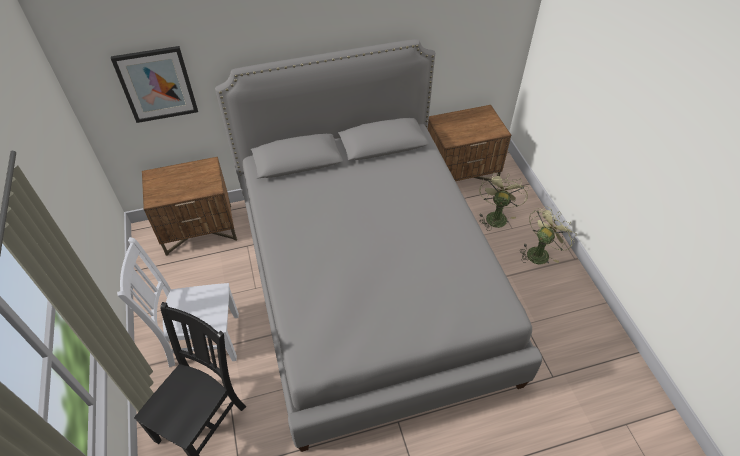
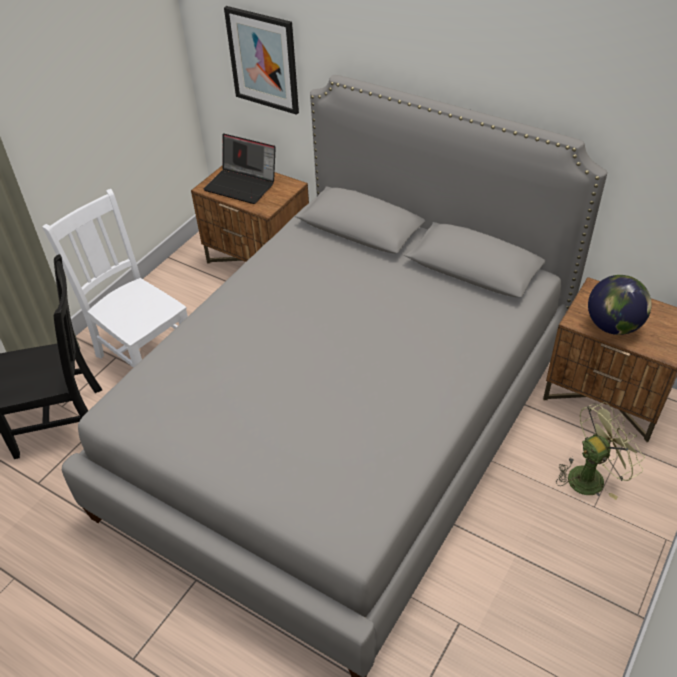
camera: 50 degrees right, 5 degrees down
green fan [520,206,577,264] -> none
none -> laptop [203,134,276,204]
none -> globe [588,275,652,335]

